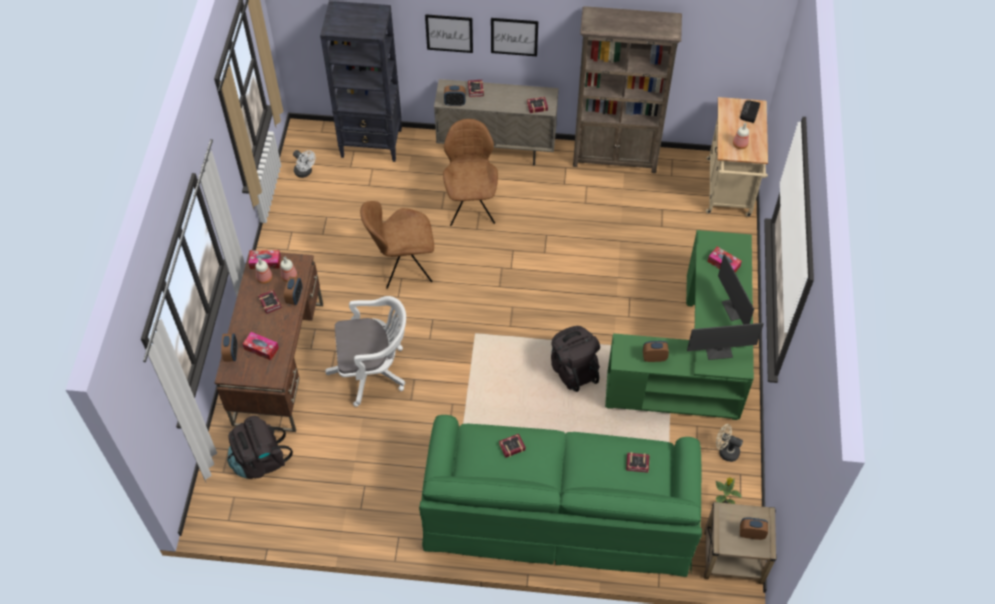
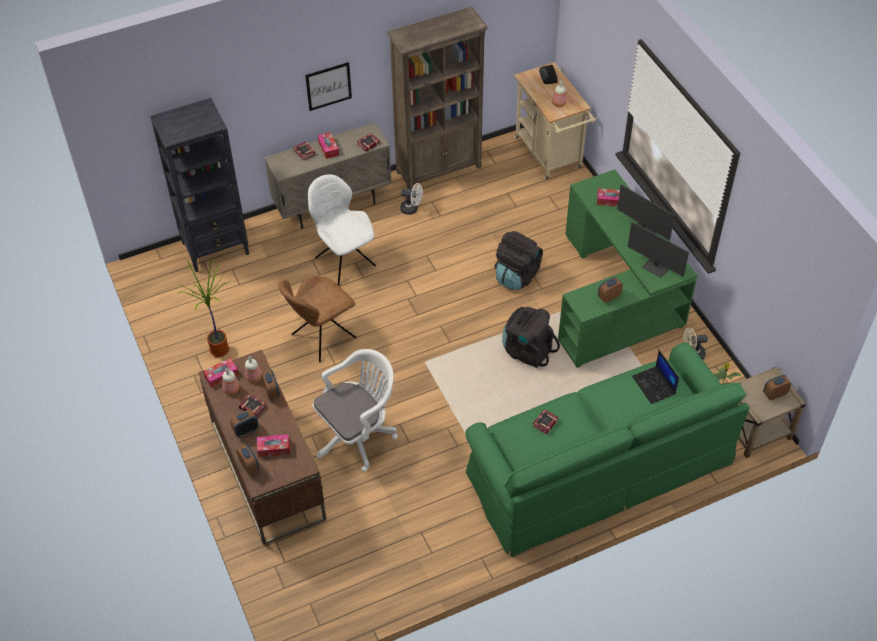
camera: 30 degrees left, 5 degrees down
black backpack [227,416,293,479] -> black backpack moved to [495,231,543,290]
white fan [293,150,316,178] -> white fan moved to [400,183,423,215]
picture [425,14,473,53] -> none
brown chair [443,119,498,226] -> white chair [308,174,376,285]
alarm clock [444,85,466,106] -> alarm clock moved to [230,409,259,437]
book [626,452,649,473] -> laptop [632,351,679,404]
monitor [687,323,764,360] -> monitor turned 75 degrees clockwise [628,222,689,278]
none -> potted plant [178,258,230,357]
none -> tissue box [317,132,339,159]

